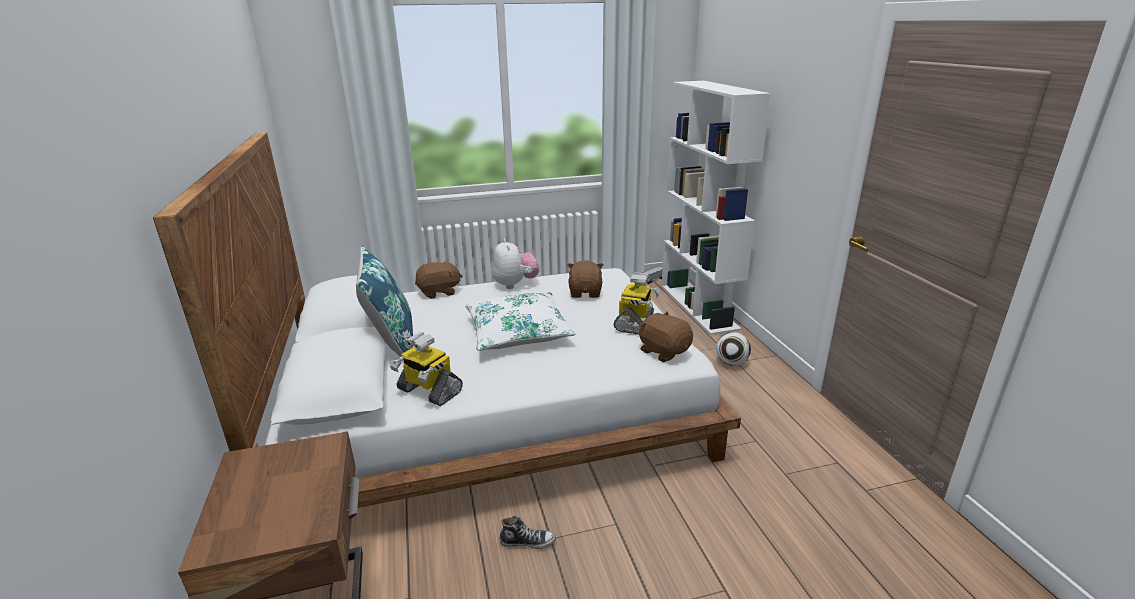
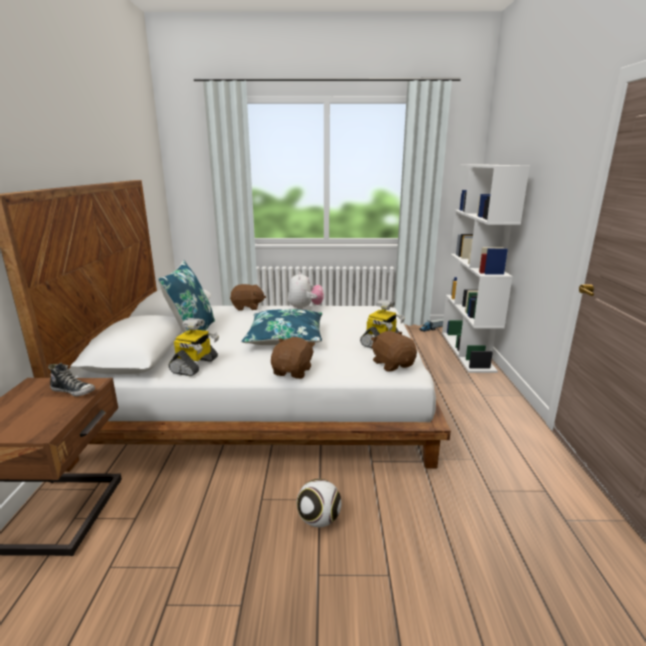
camera: 15 degrees right, 5 degrees down
toy robot [390,332,463,406] -> toy robot turned 120 degrees counterclockwise [168,318,219,376]
white pillow [465,293,576,351] -> blue pillow [242,309,322,345]
shoe [500,516,556,549] -> shoe moved to [48,362,95,397]
brown plush toy [567,260,604,298] -> brown plush toy moved to [271,337,315,379]
football [716,332,751,366] -> football moved to [297,479,342,527]

